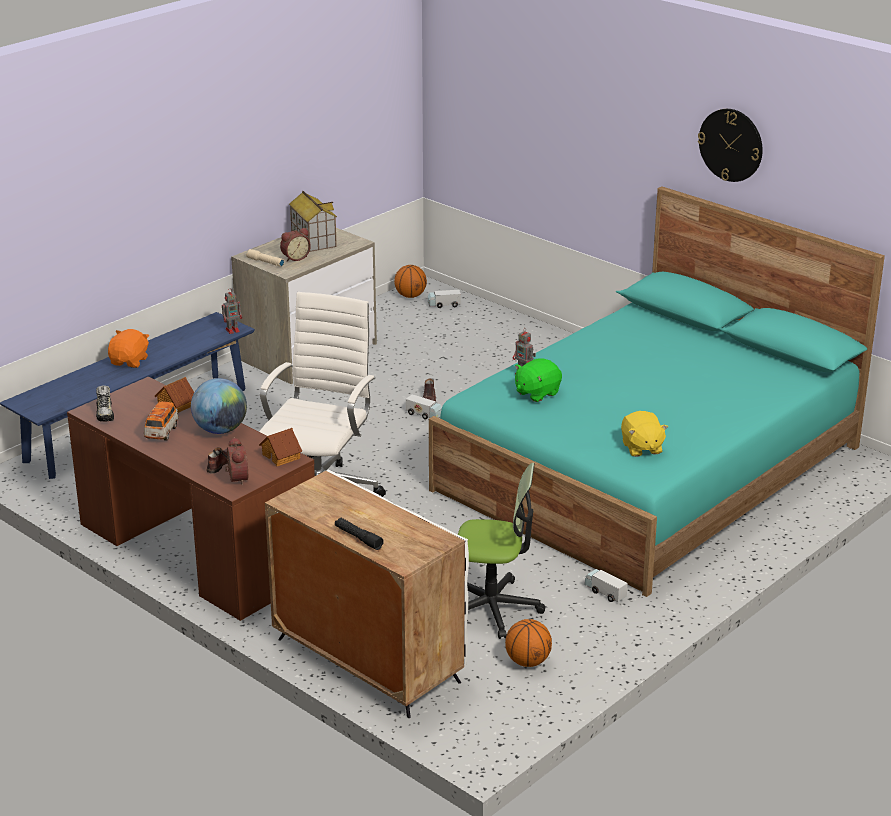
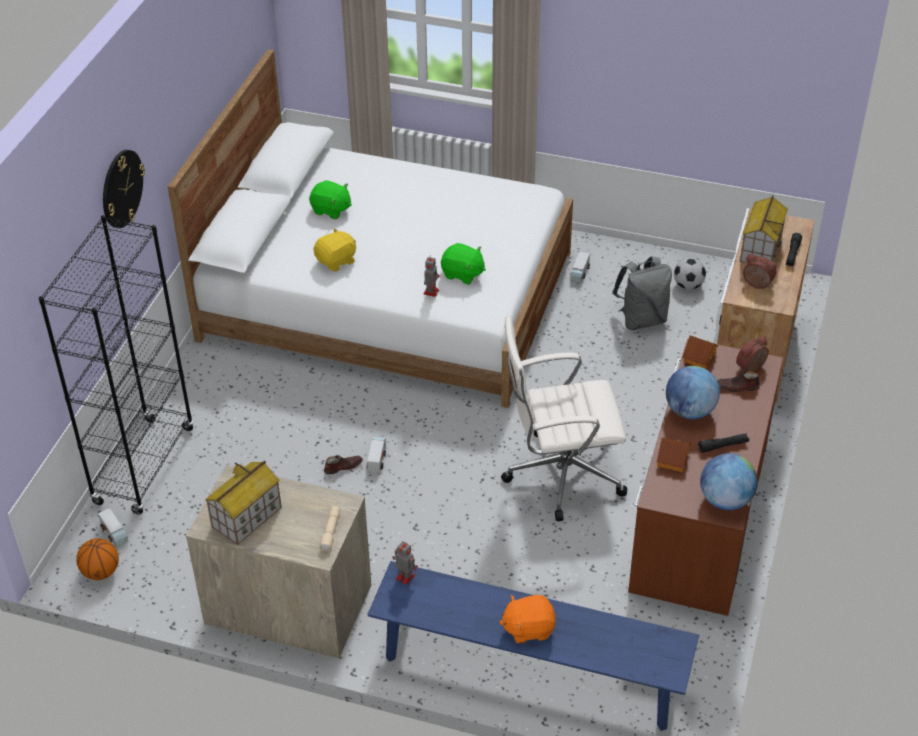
camera: 115 degrees left, 15 degrees up
shoe [96,385,114,422] -> globe [700,453,758,510]
toy car [144,402,179,441] -> black flashlight [698,433,749,453]
alarm clock [280,228,311,262] -> alarm clock moved to [743,254,776,289]
turquoise bed [429,186,885,597] -> white bed [167,49,573,408]
office chair [458,463,545,639] -> grey backpack [612,256,672,330]
basketball [505,619,552,667] -> football [674,258,706,290]
yellow plush toy [621,411,668,457] -> yellow plush toy moved to [313,228,356,272]
wall clock [698,109,763,182] -> wall clock moved to [103,150,145,228]
none -> black bookcase [39,215,194,515]
none -> green plush toy [309,180,352,219]
none -> toy house [740,195,788,263]

